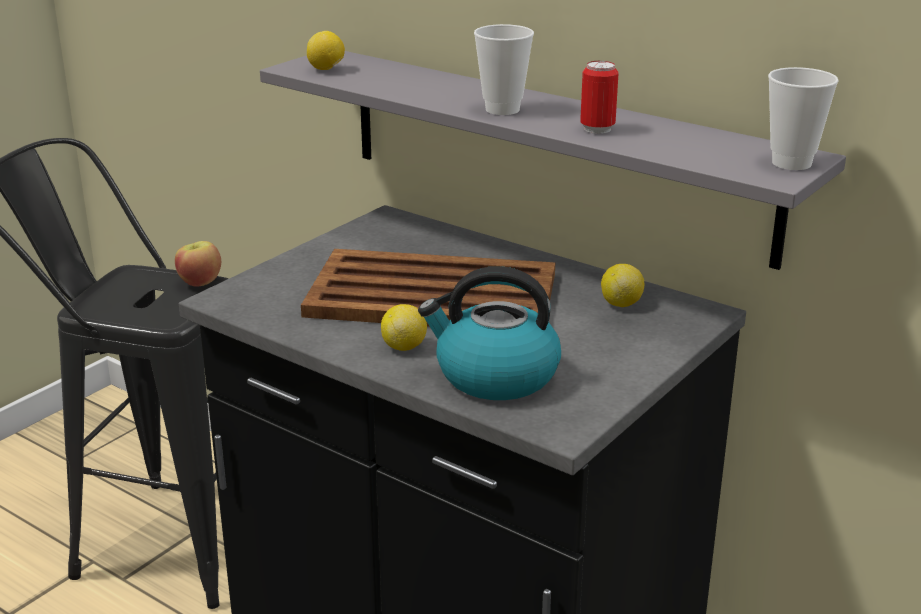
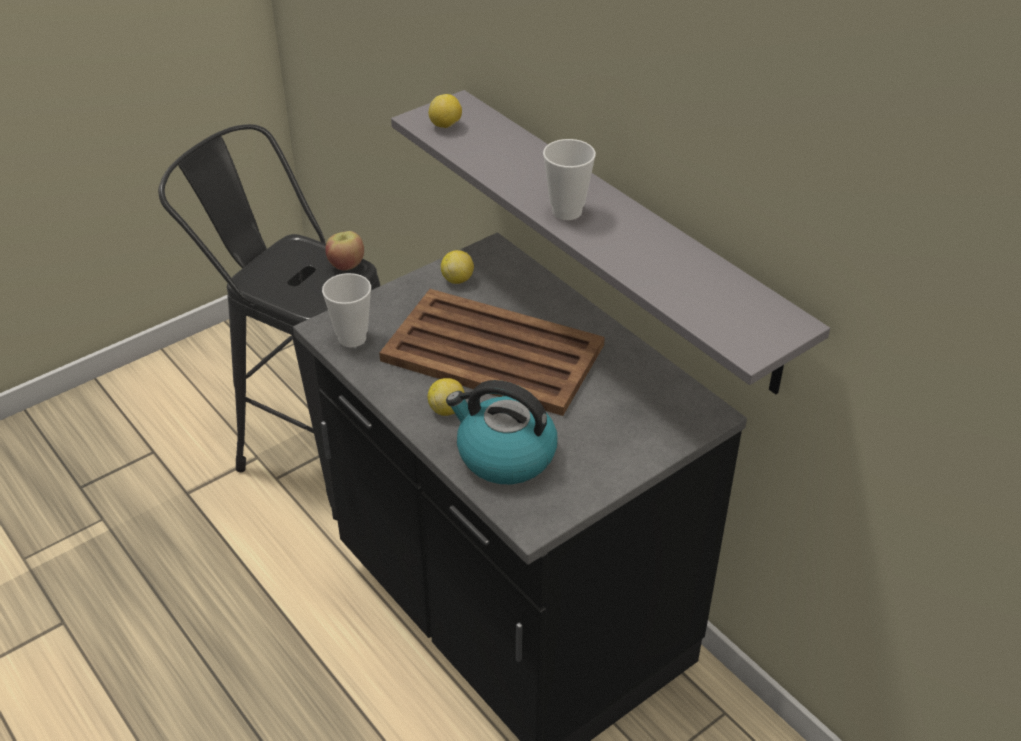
camera: 15 degrees right, 15 degrees up
can [580,61,619,134] -> none
lemon [601,264,644,307] -> lemon moved to [441,250,474,284]
cup [768,67,838,170] -> cup moved to [322,273,371,348]

